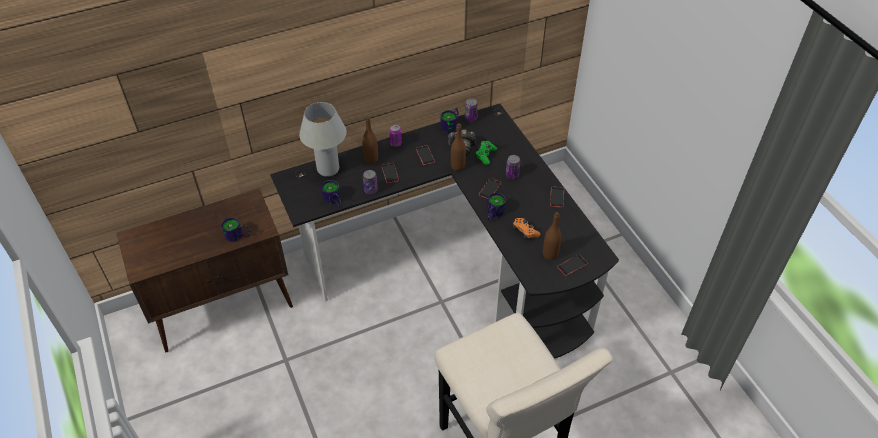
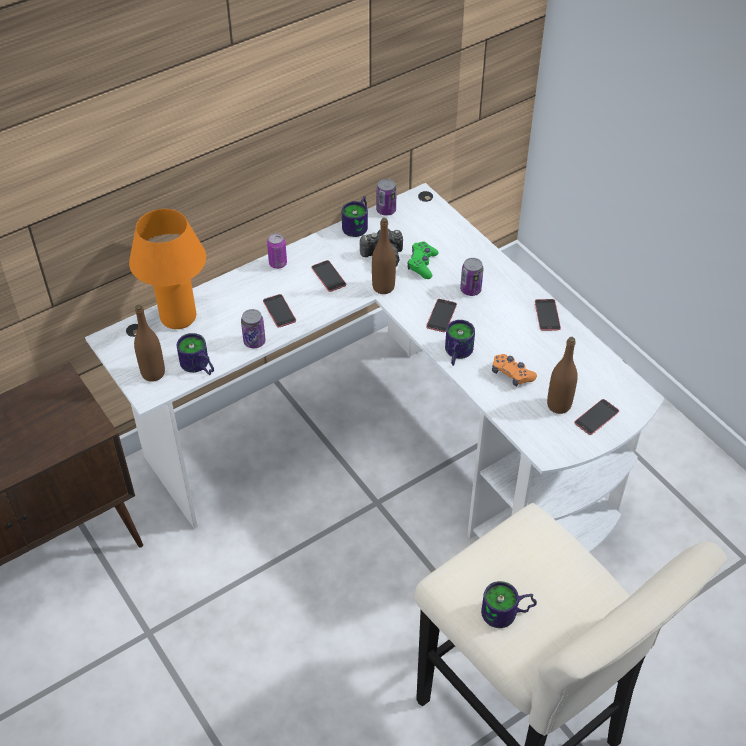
camera: 10 degrees left, 0 degrees up
mug [221,217,252,242] -> mug moved to [481,581,537,628]
black desk [270,104,619,359] -> white desk [85,183,664,553]
white table lamp [299,102,347,177] -> orange table lamp [129,209,206,329]
brown bottle [362,116,378,164] -> brown bottle moved to [134,305,165,382]

